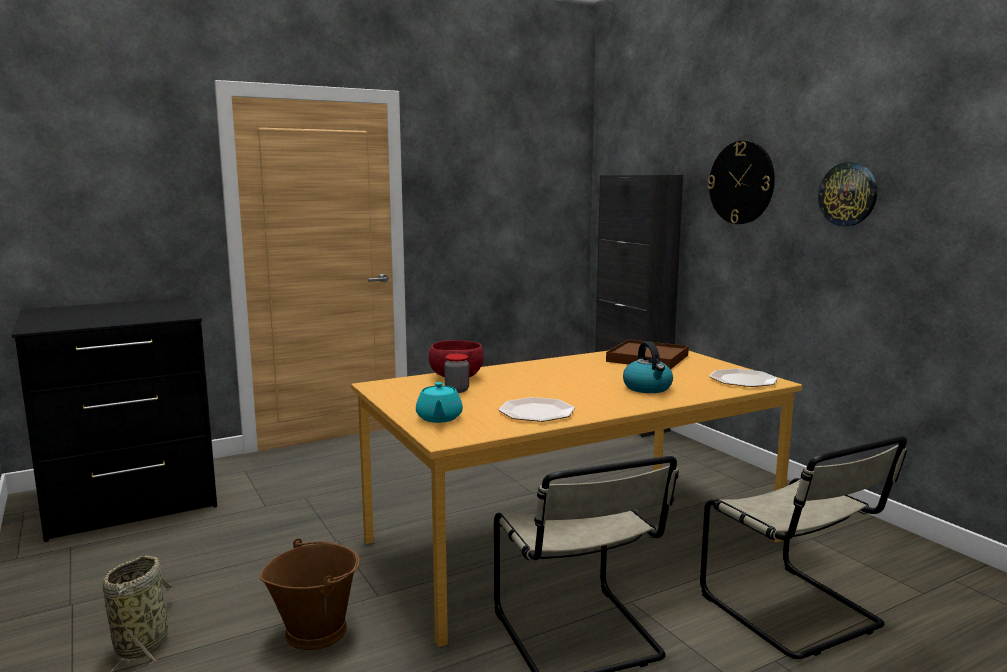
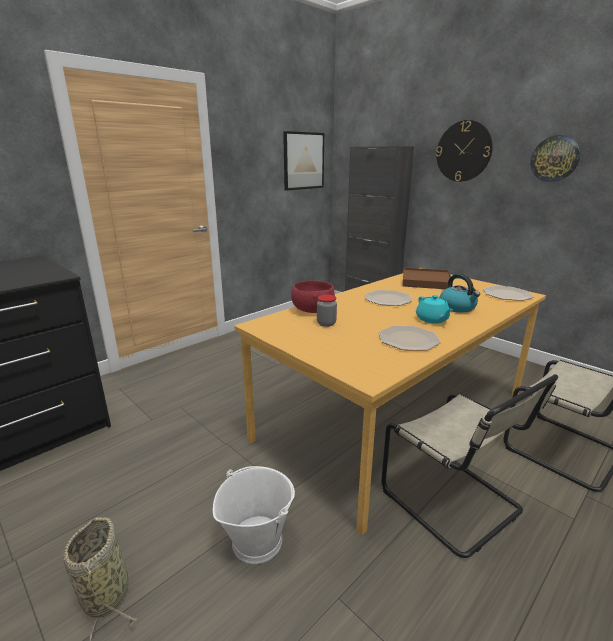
camera: 15 degrees left, 10 degrees up
brown bucket [259,538,360,650] -> white bucket [213,466,295,564]
turquoise teapot [416,382,463,423] -> turquoise teapot moved to [416,295,453,324]
none -> picture [283,131,324,191]
none -> plate [365,290,412,306]

